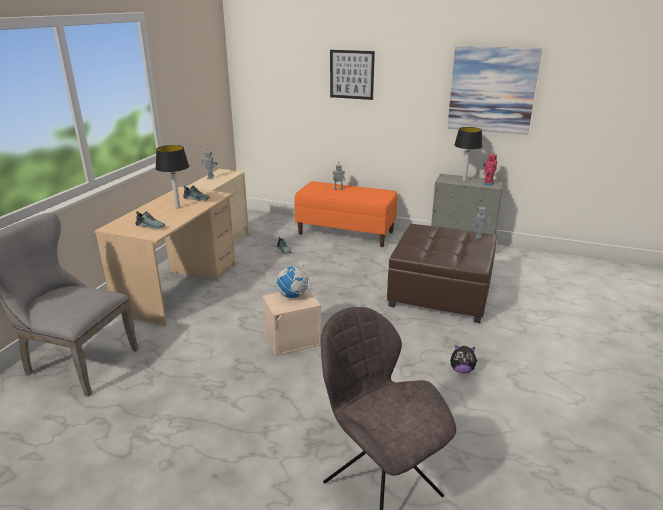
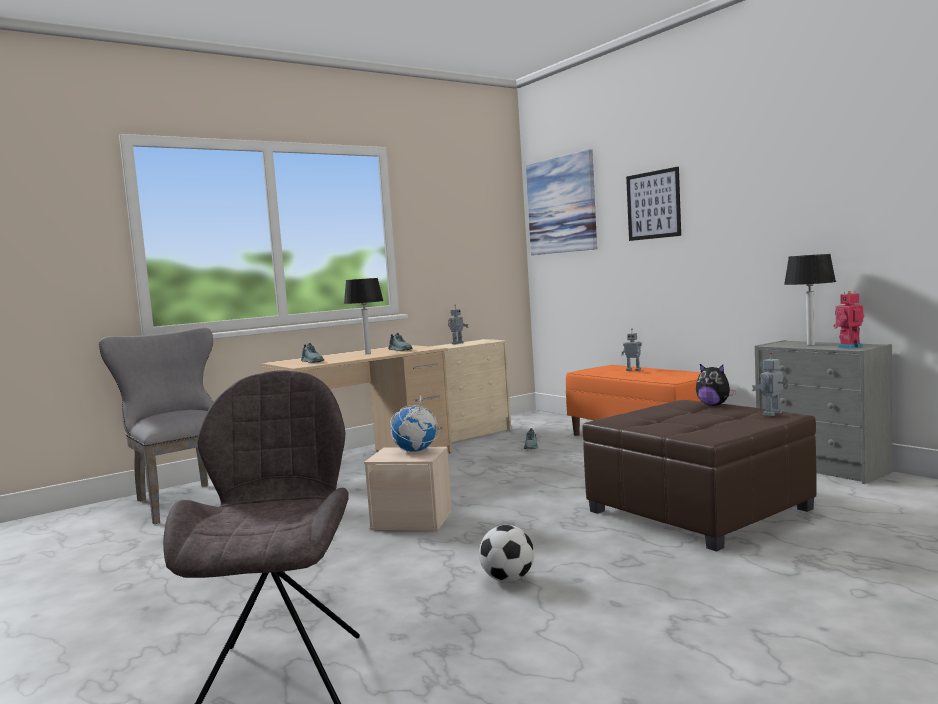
camera: 35 degrees right, 20 degrees down
picture [447,46,542,135] -> picture moved to [526,149,597,255]
plush toy [450,345,478,373] -> plush toy moved to [696,364,736,406]
none -> football [479,525,534,582]

